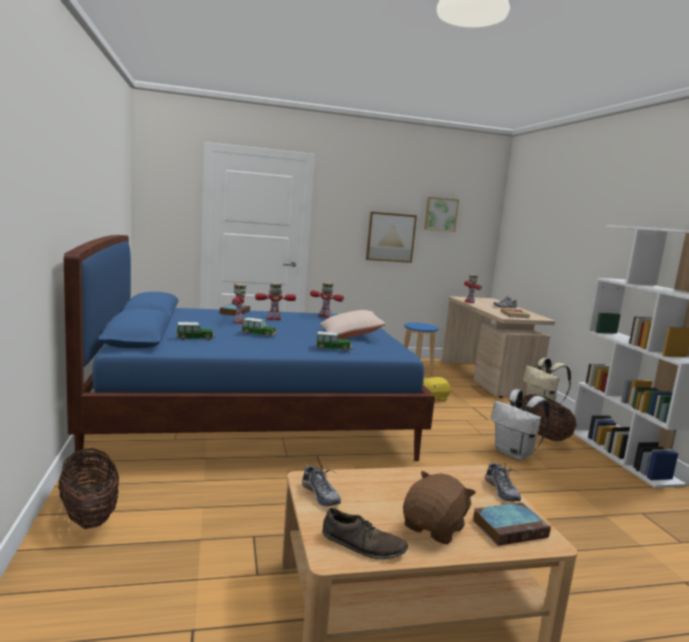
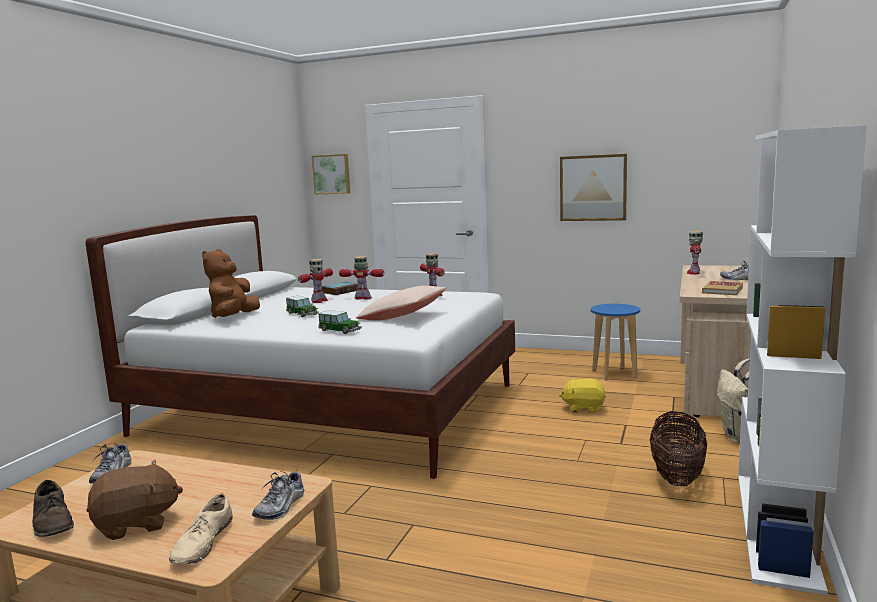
camera: 35 degrees right, 0 degrees up
basket [58,448,119,529] -> none
blue bed [64,235,435,471] -> white bed [86,215,515,479]
toy car [176,322,215,340] -> brown plush toy [202,249,260,318]
picture [424,197,459,232] -> picture moved to [312,154,350,194]
book [472,502,551,546] -> beige shoe [169,493,233,564]
white backpack [491,389,550,460] -> none

